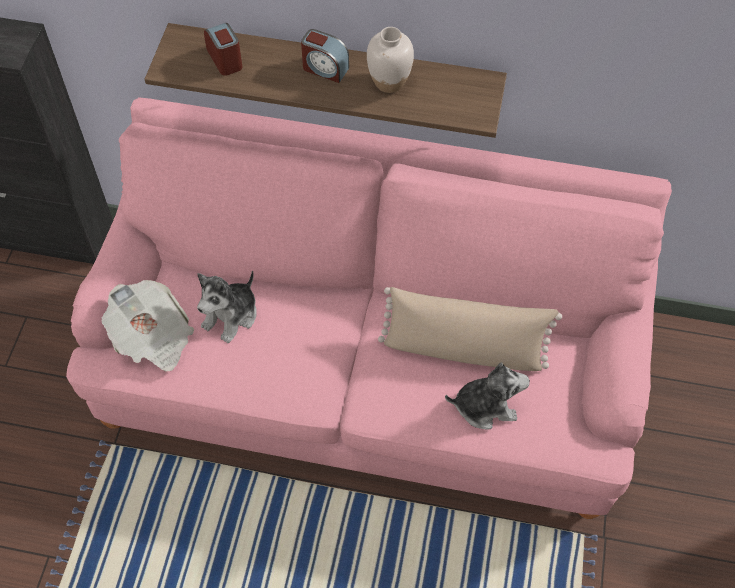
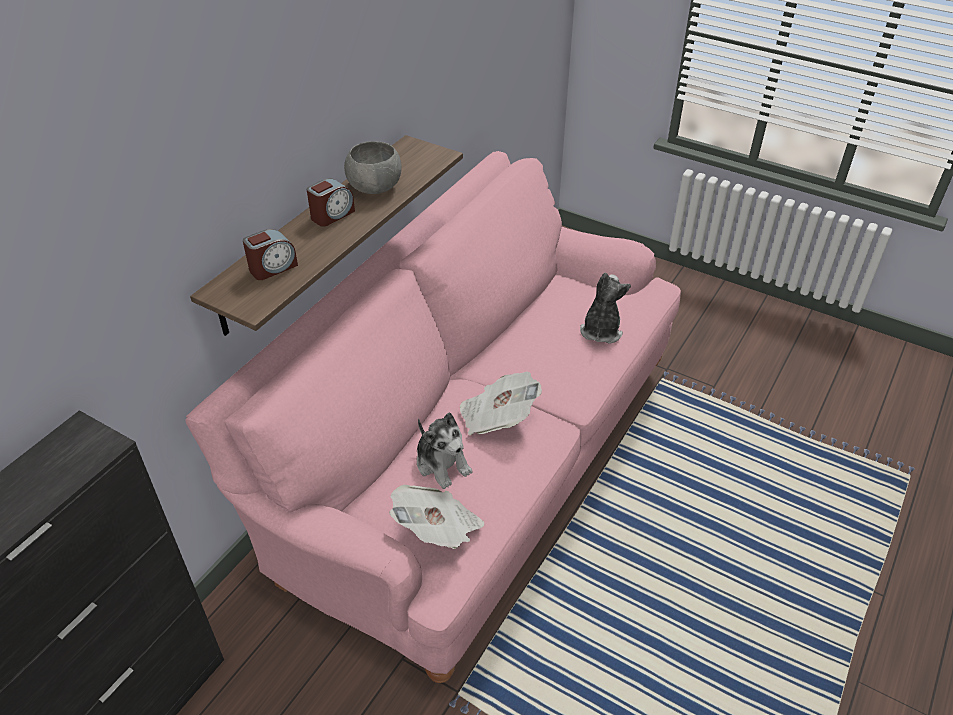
camera: 70 degrees left, 15 degrees down
alarm clock [204,23,242,76] -> alarm clock turned 150 degrees clockwise [243,229,298,280]
white vase [367,27,414,93] -> grey bowl [344,141,402,194]
beige pillow [378,287,562,371] -> none
none -> newspaper [459,372,542,435]

